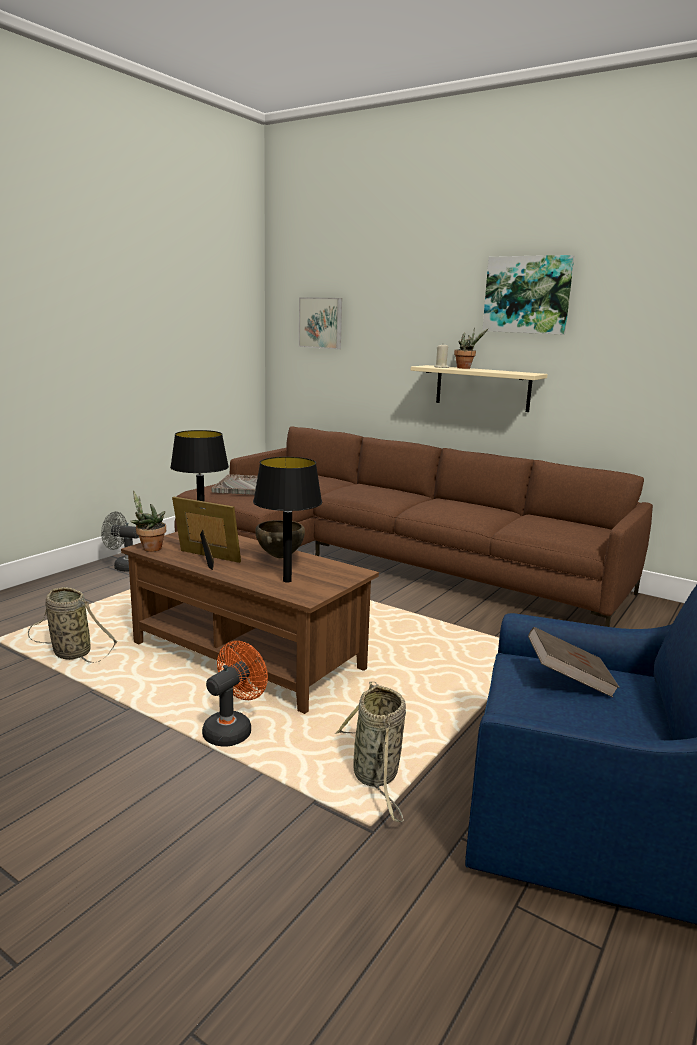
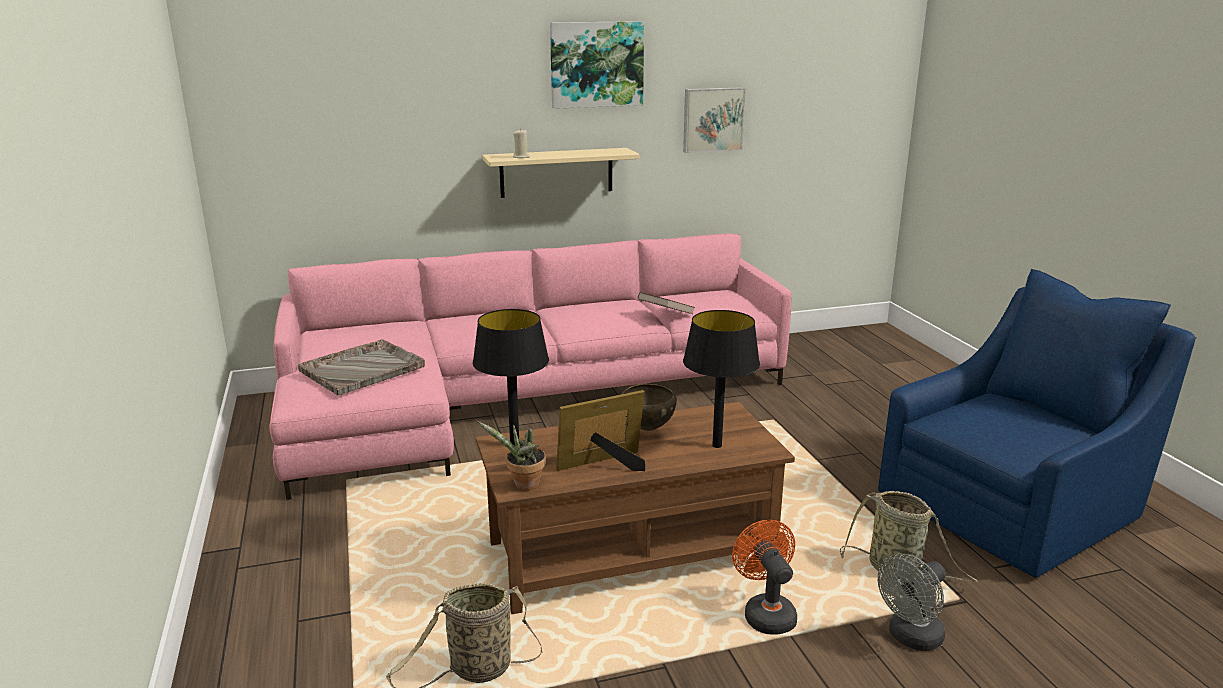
camera: 50 degrees left, 5 degrees up
grey fan [101,511,139,571] -> grey fan moved to [878,554,946,651]
brown sofa [174,427,653,627] -> pink sofa [269,234,792,500]
picture [299,297,342,349] -> picture moved to [683,87,746,153]
potted plant [454,328,488,369] -> none
brown book [528,627,620,698] -> brown book moved to [638,292,695,314]

